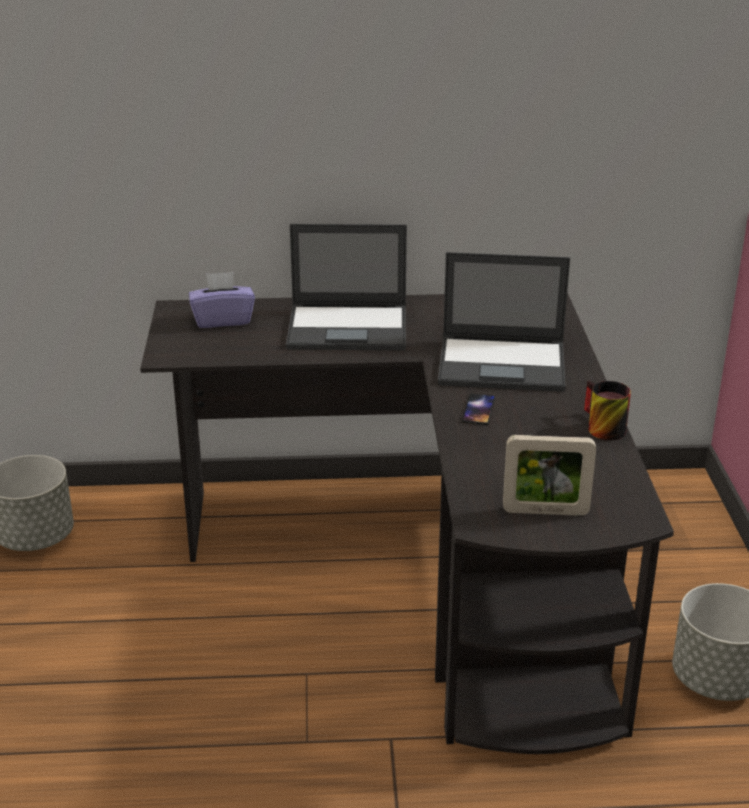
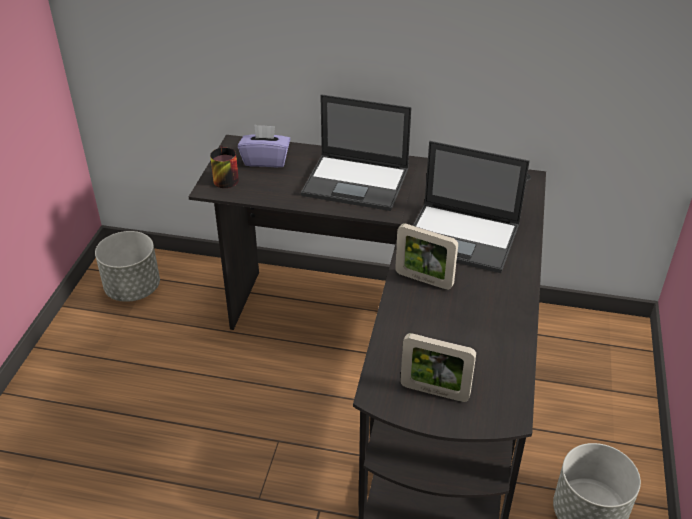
camera: 15 degrees right, 10 degrees up
phone [462,394,495,425] -> picture frame [395,223,458,290]
mug [584,380,631,440] -> mug moved to [210,145,239,188]

